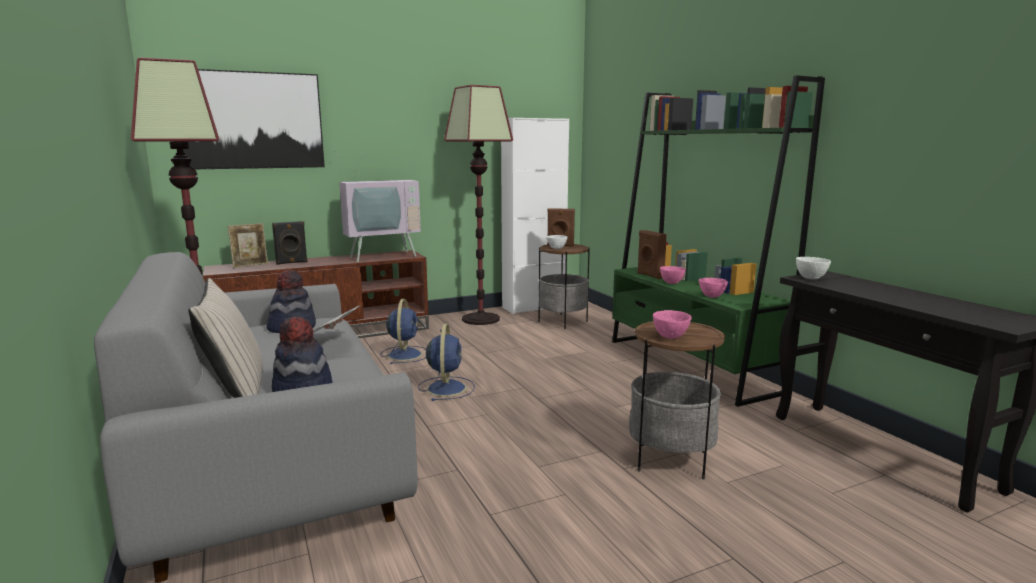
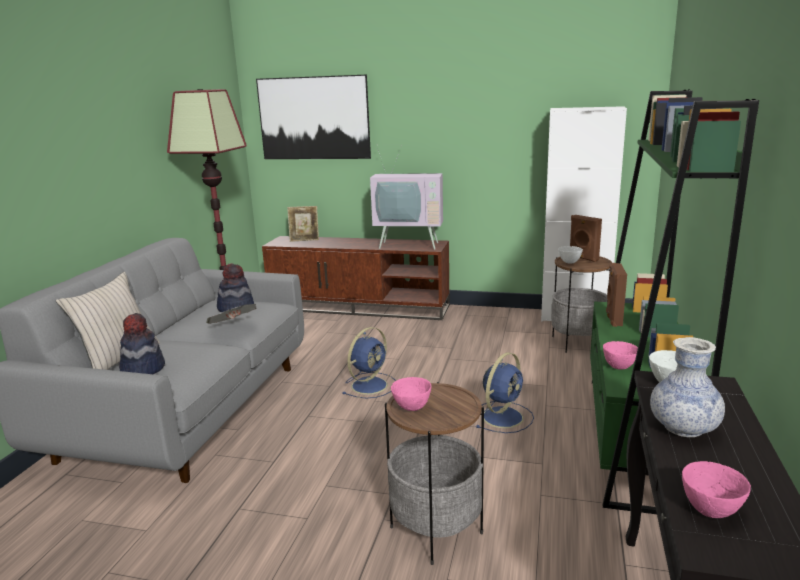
camera: 40 degrees right, 5 degrees up
black speaker [272,221,308,265] -> none
blue fan [380,299,426,364] -> blue fan moved to [476,352,534,433]
floor lamp [444,85,513,325] -> none
pink bowl [660,266,686,284] -> pink bowl moved to [682,461,751,518]
none -> vase [650,337,725,437]

